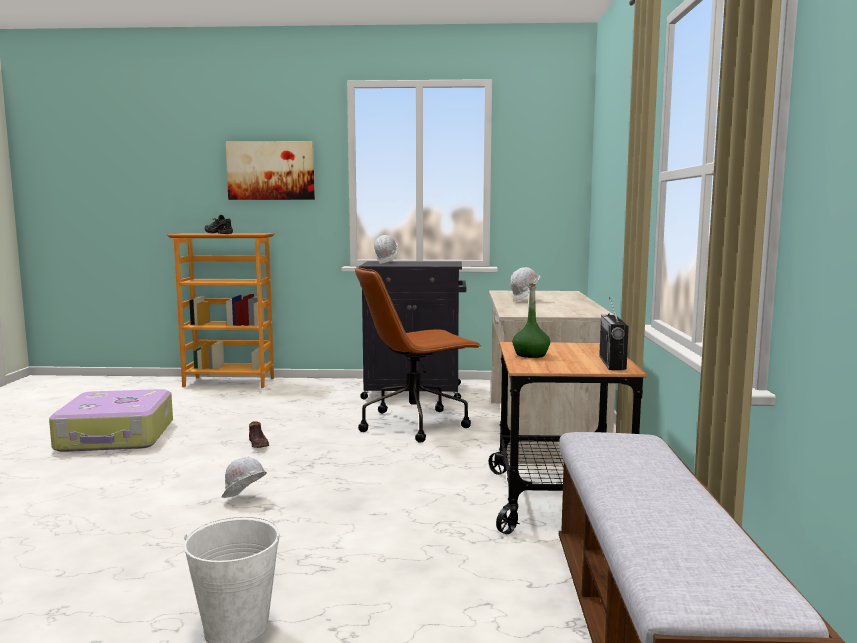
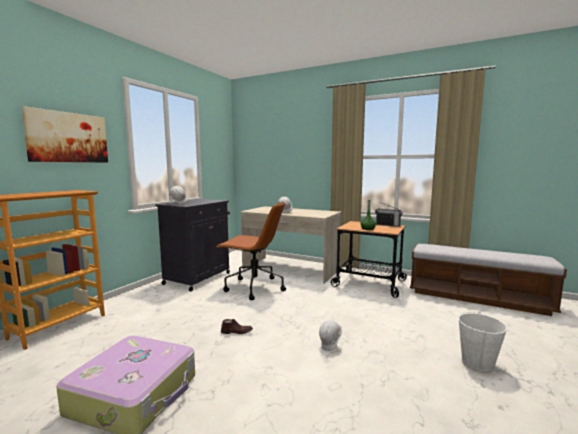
camera: 65 degrees left, 0 degrees up
black shoe [205,215,233,234] -> none
brown office chair [355,267,481,443] -> brown office chair turned 75 degrees counterclockwise [217,201,286,300]

